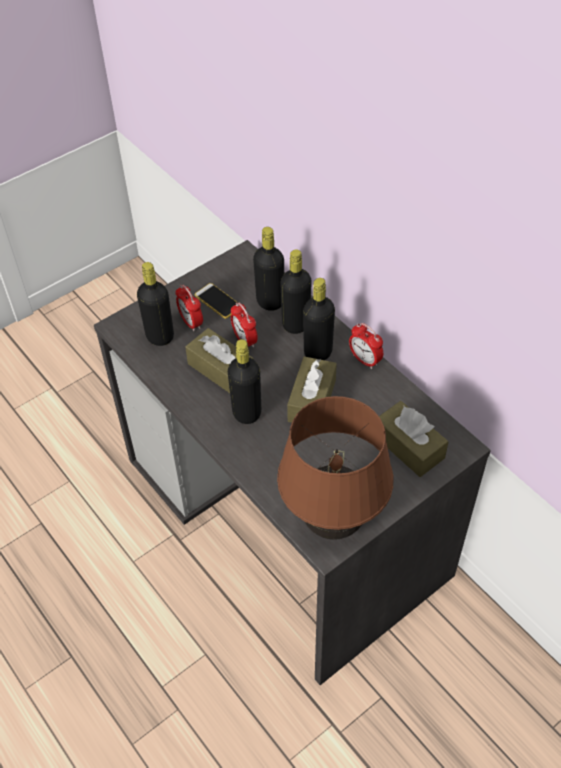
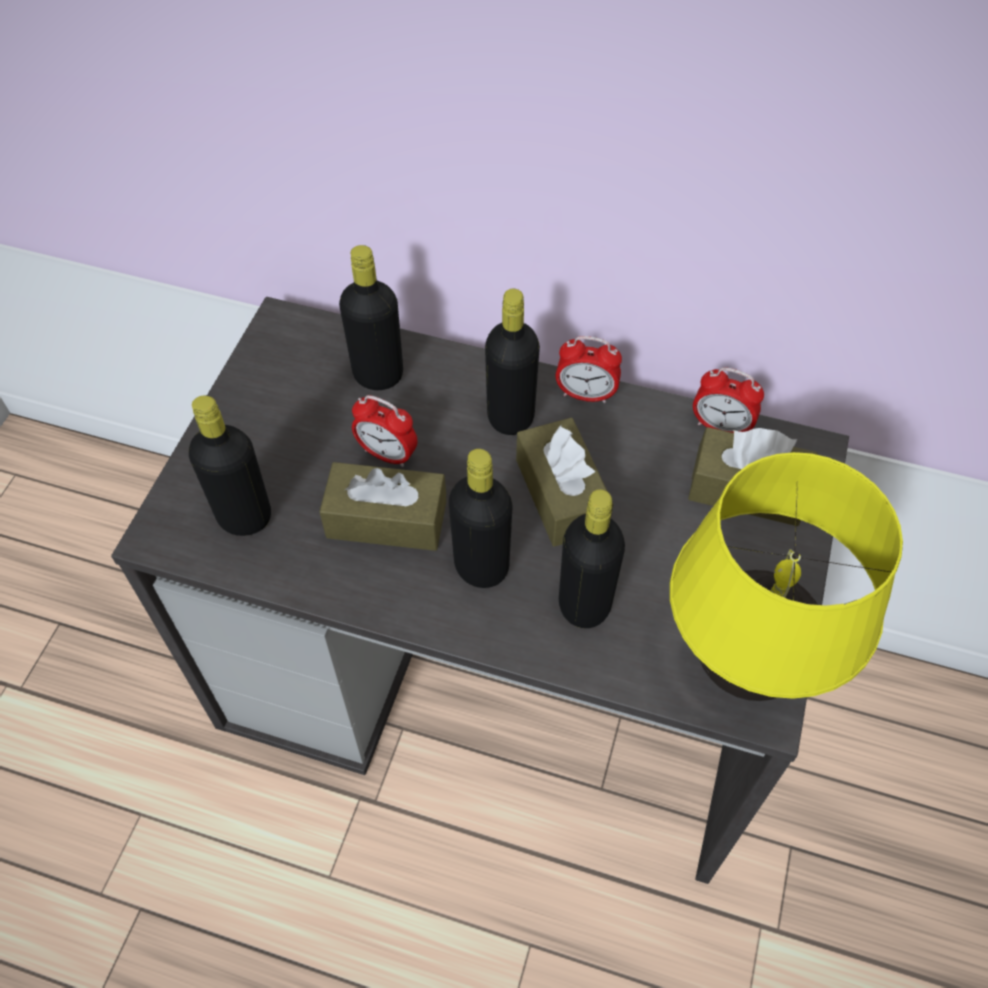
camera: 35 degrees left, 5 degrees up
alarm clock [175,285,203,331] -> alarm clock moved to [693,367,764,433]
phone [194,283,238,319] -> none
brown table lamp [277,396,393,540] -> yellow table lamp [670,452,903,701]
black bottle [280,249,312,334] -> black bottle moved to [559,489,625,628]

